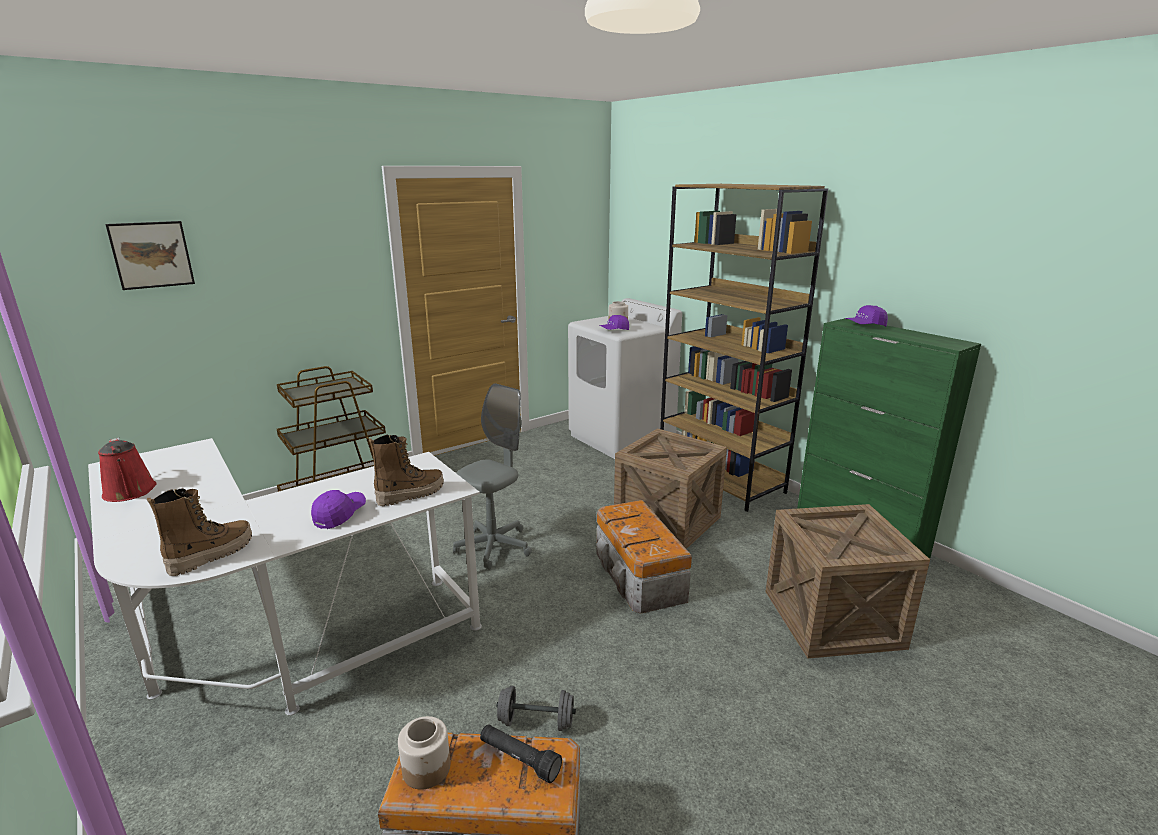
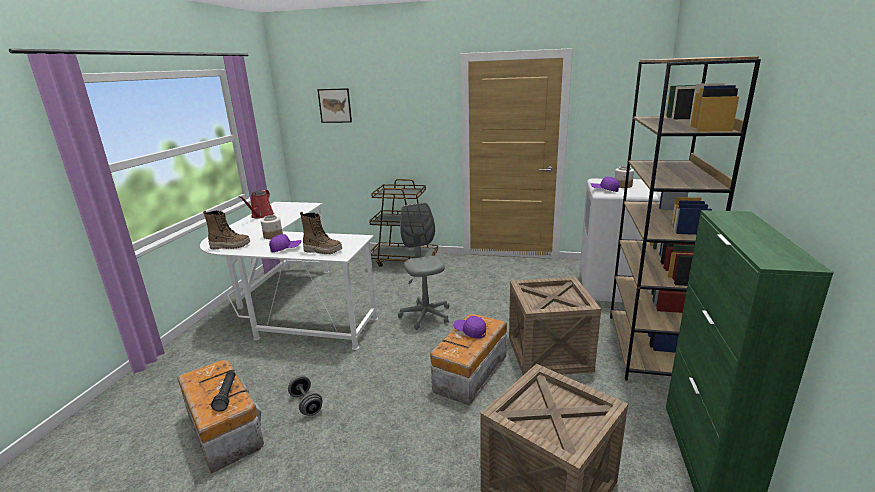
camera: 50 degrees right, 0 degrees up
jar [398,716,450,790] -> jar moved to [261,215,283,239]
grey office chair [453,383,532,570] -> grey office chair turned 105 degrees counterclockwise [398,203,449,330]
purple cap [845,305,888,327] -> purple cap moved to [454,316,486,339]

